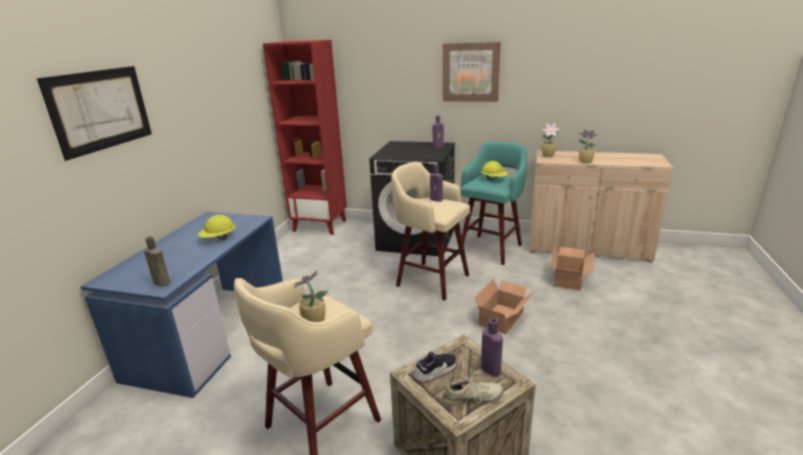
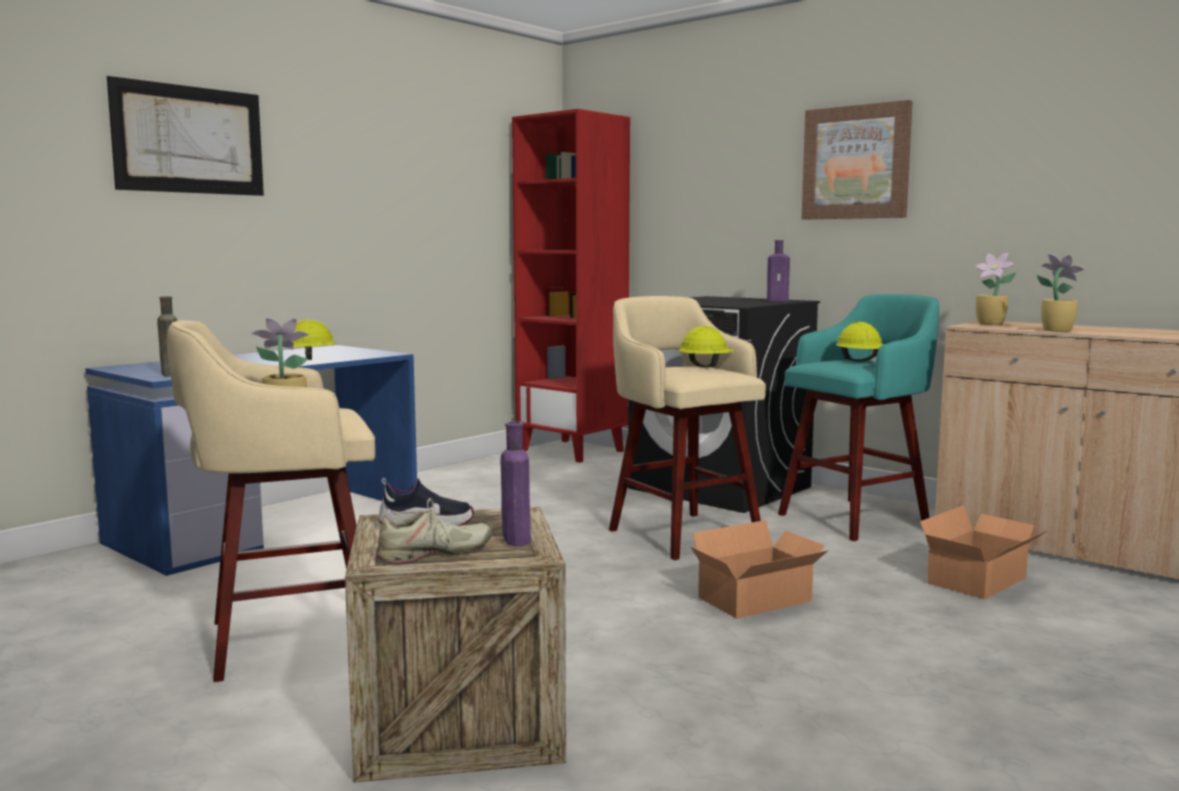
camera: 25 degrees right, 15 degrees down
purple bottle [430,165,443,202] -> yellow hard hat [679,326,734,368]
beige shoe [442,367,504,406] -> beige shoe turned 45 degrees counterclockwise [376,498,492,563]

